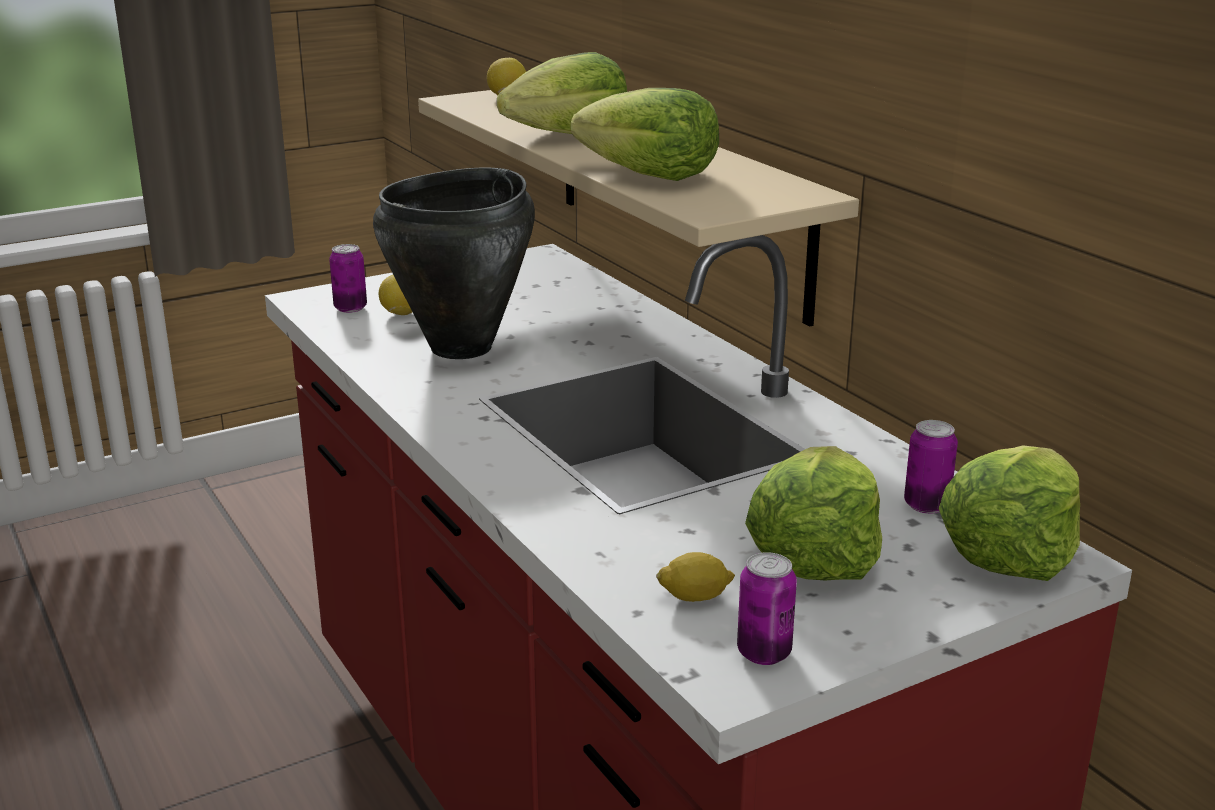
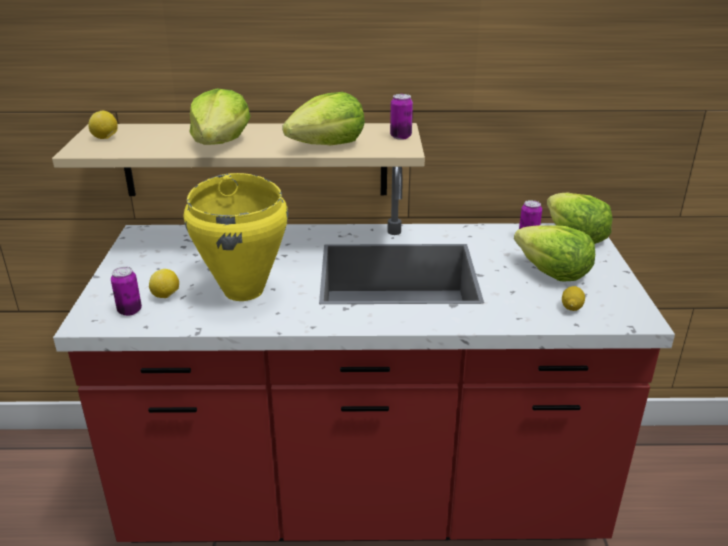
camera: 60 degrees left, 5 degrees up
black cooking pot [373,167,535,359] -> yellow cooking pot [184,173,288,301]
can [737,552,797,665] -> can moved to [390,94,413,140]

